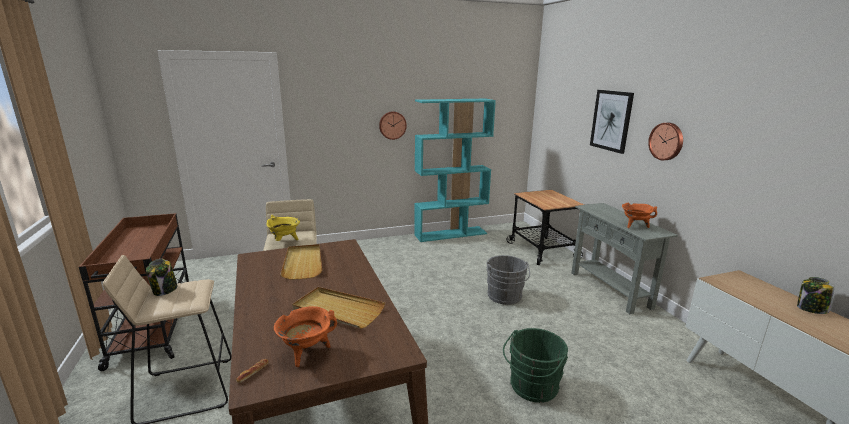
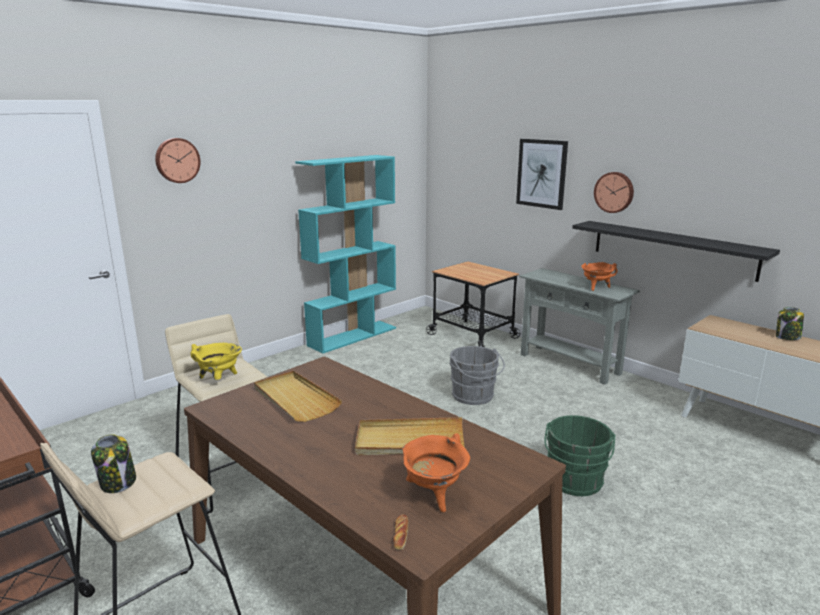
camera: 25 degrees left, 0 degrees up
wall clock [379,111,407,140] -> wall clock moved to [155,138,201,183]
none -> black shelf [572,221,780,282]

